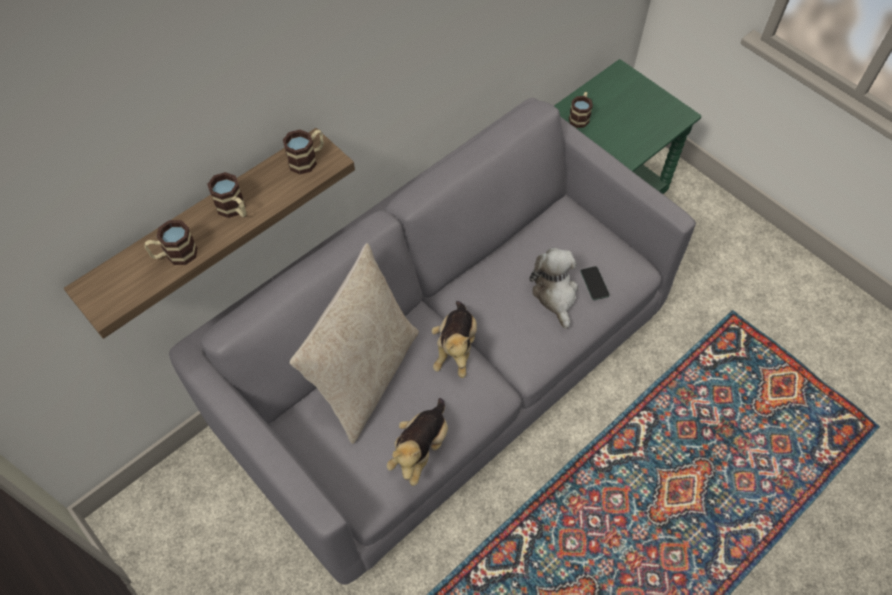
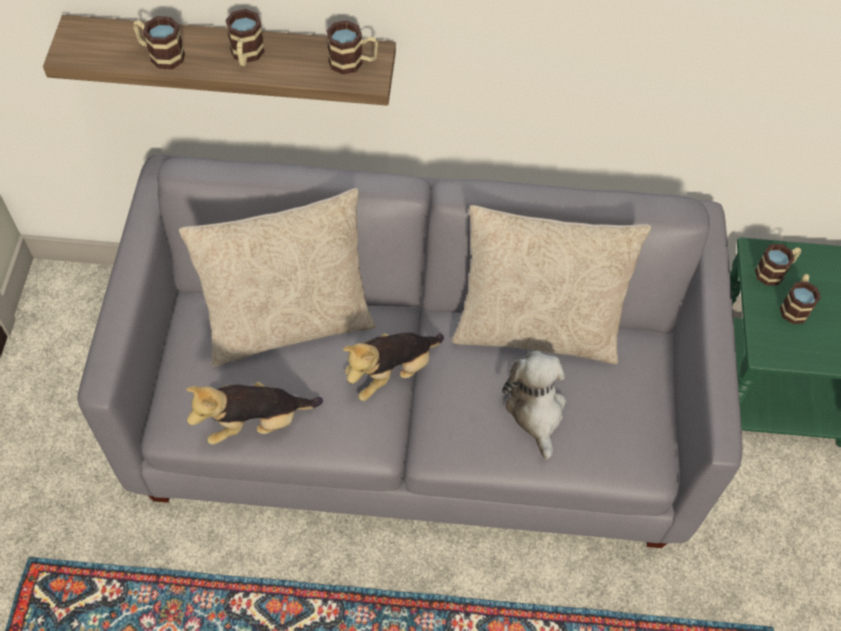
camera: 45 degrees right, 0 degrees up
plush toy [529,248,578,329] -> plush toy turned 45 degrees counterclockwise [502,351,566,460]
phone [580,266,609,300] -> none
none -> beige pillow [452,205,651,364]
none -> mug [780,274,821,324]

